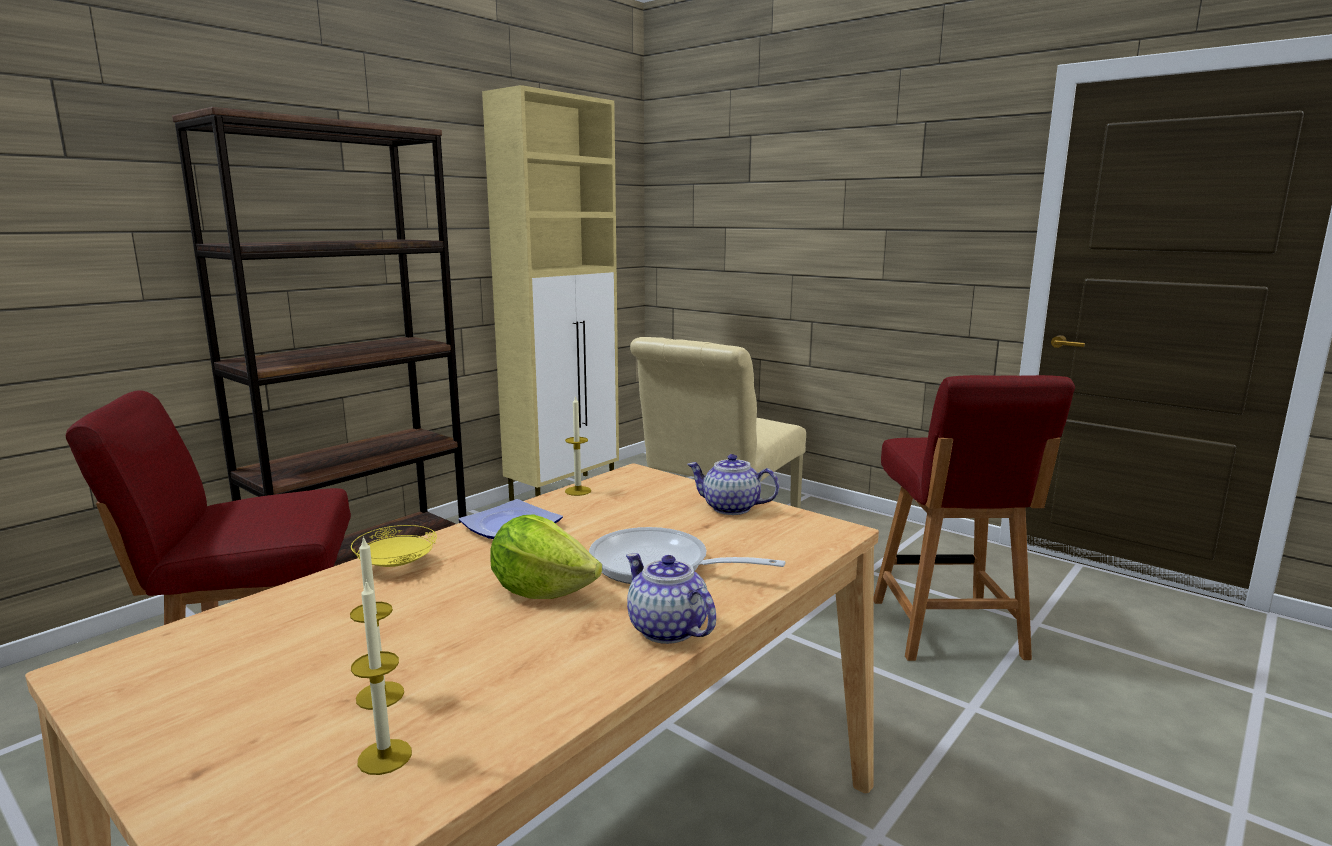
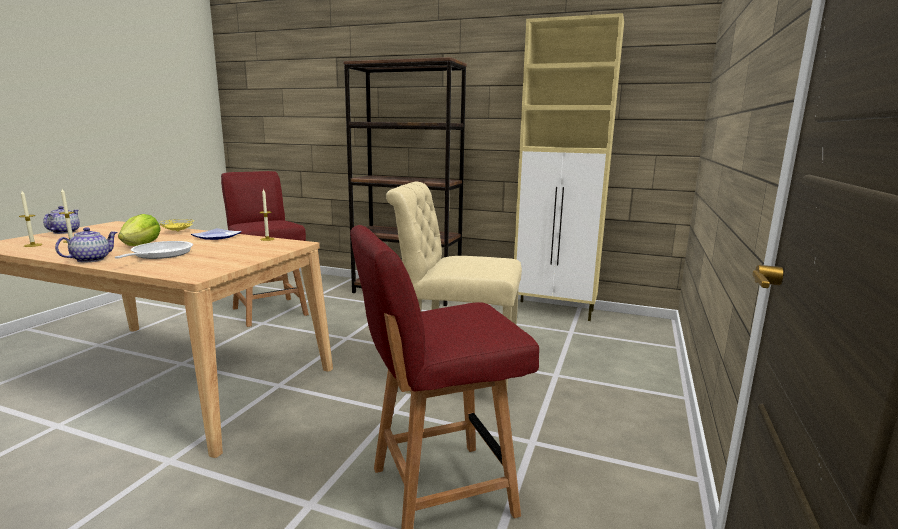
camera: 70 degrees right, 0 degrees up
teapot [687,454,779,515] -> teapot moved to [43,206,80,234]

